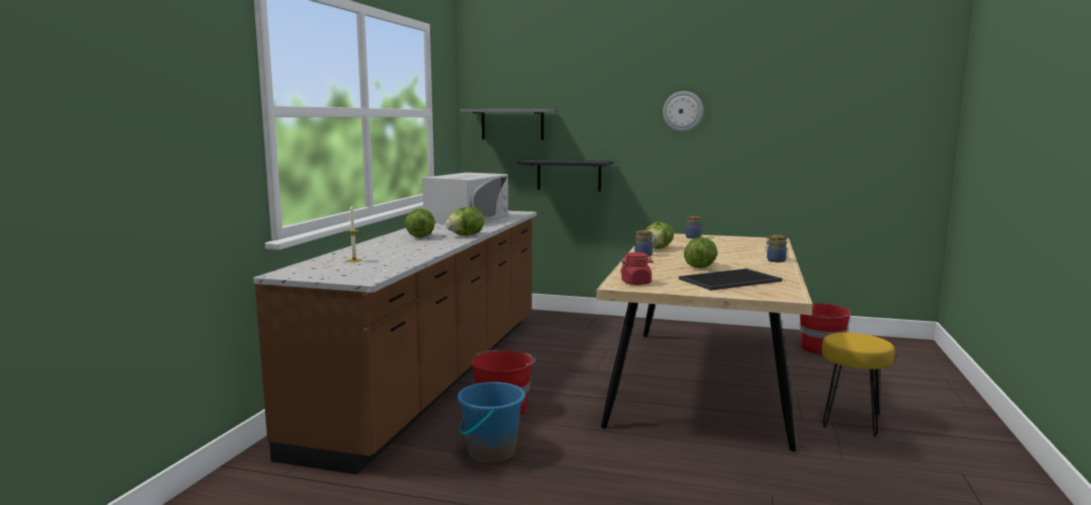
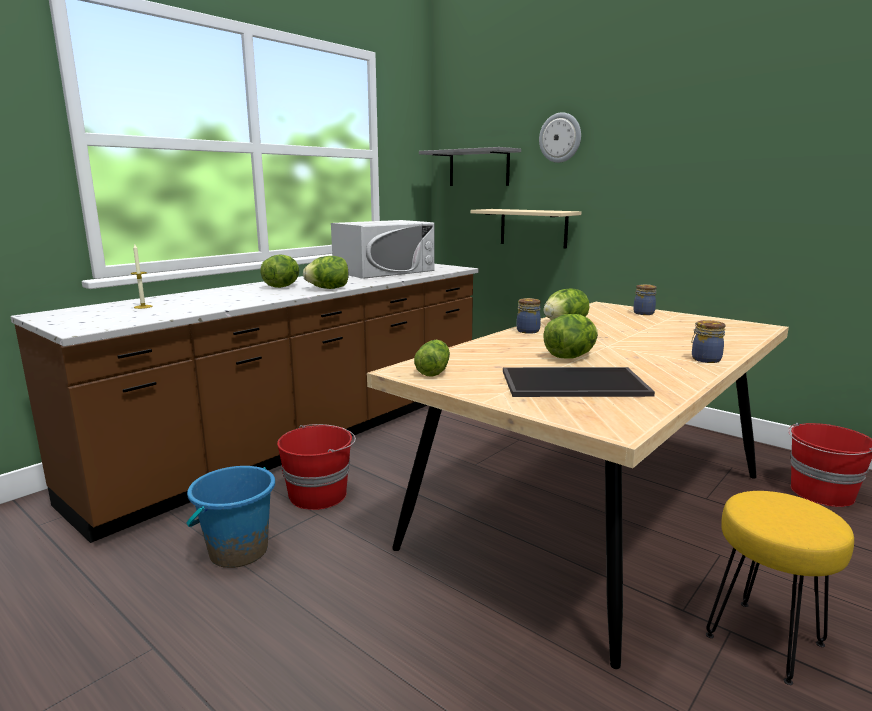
camera: 25 degrees right, 5 degrees up
black shelf [518,160,613,192] -> beige shelf [470,209,581,249]
red jar [620,252,653,285] -> lettuce [414,340,450,376]
wall clock [663,91,703,132] -> wall clock moved to [539,112,581,163]

